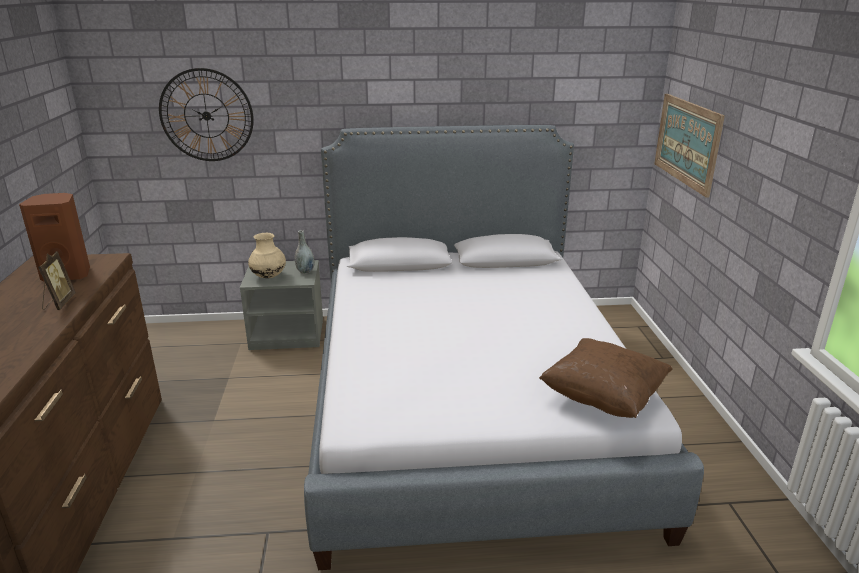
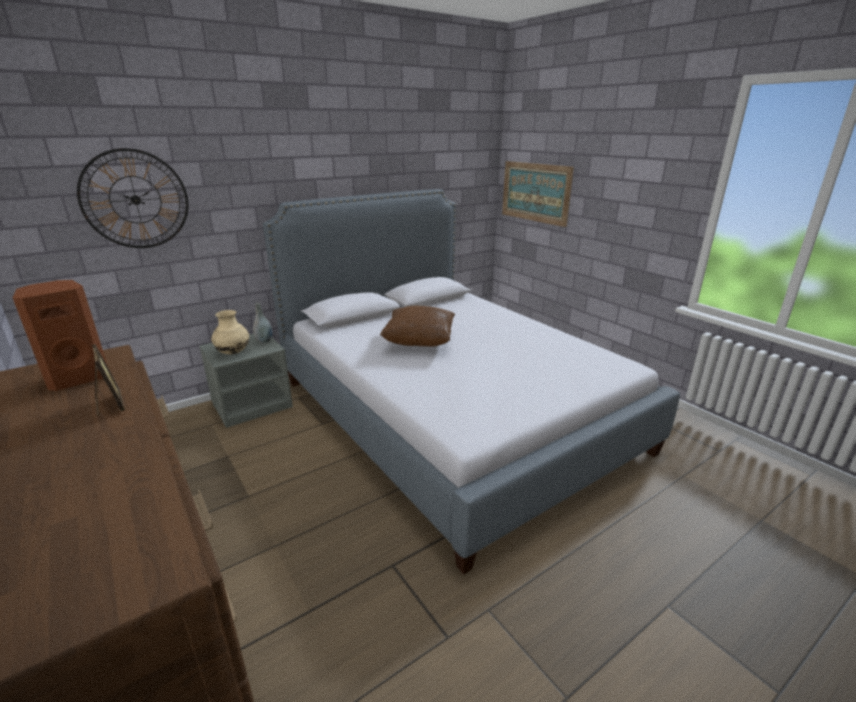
camera: 30 degrees left, 0 degrees up
brown pillow [539,338,673,418] -> brown pillow moved to [380,306,455,347]

